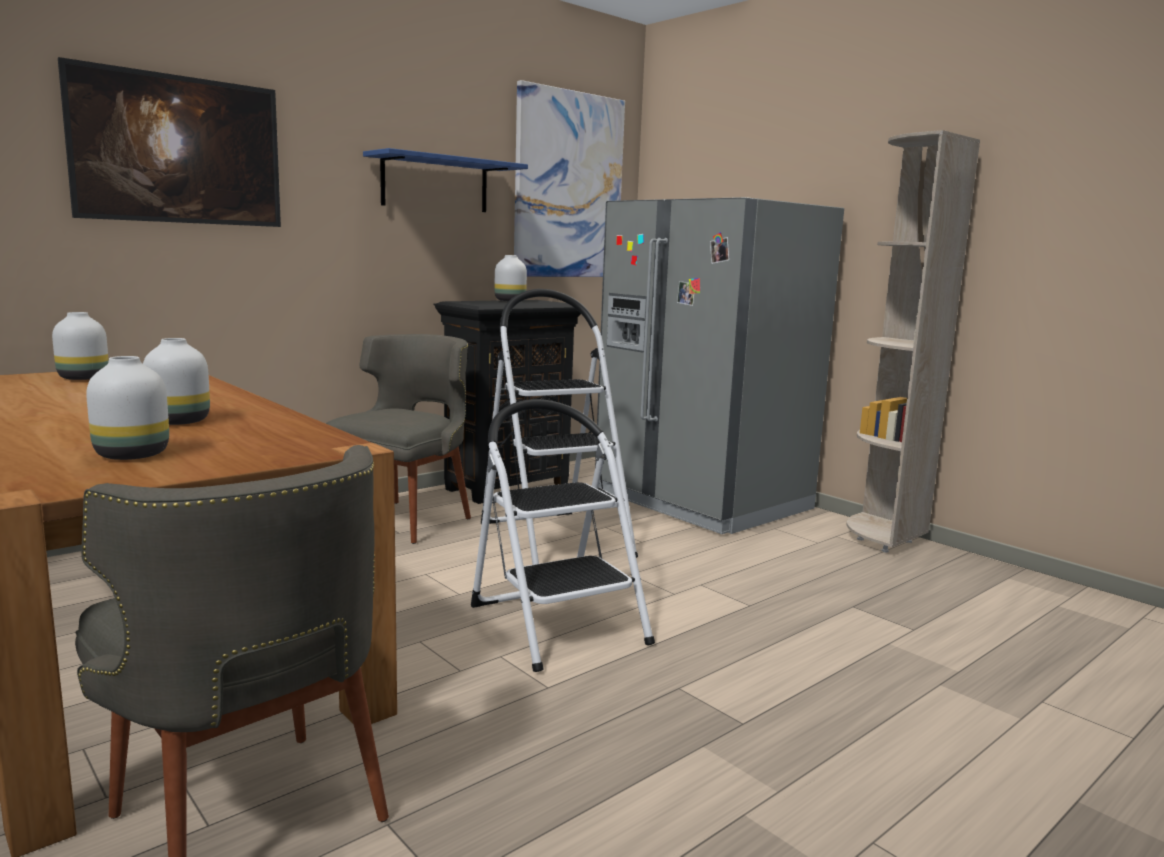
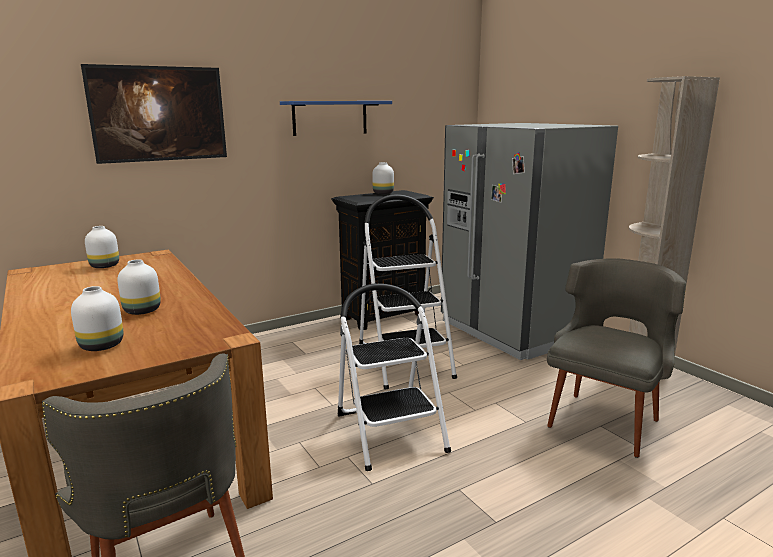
camera: 10 degrees right, 5 degrees up
grey chair [326,334,471,544] -> grey chair moved to [547,258,686,458]
picture [514,80,625,277] -> none

